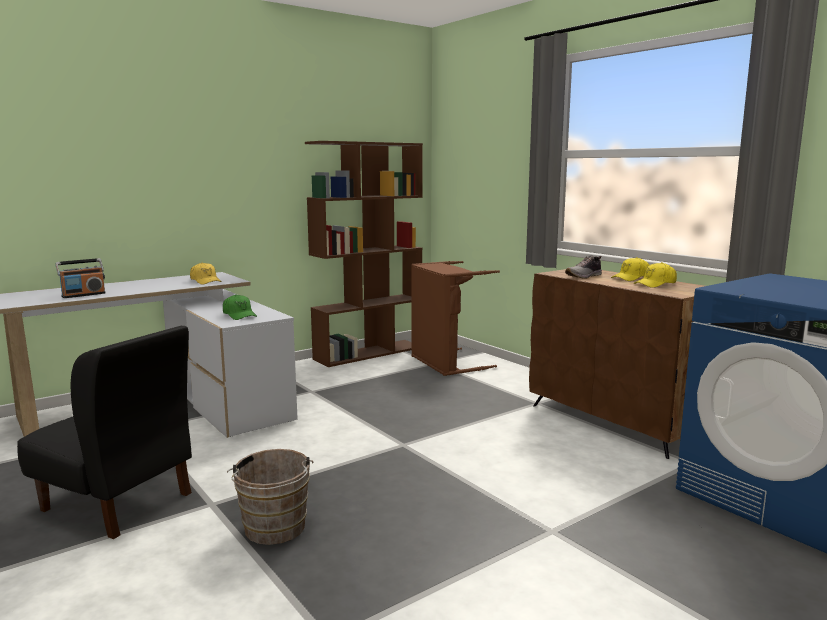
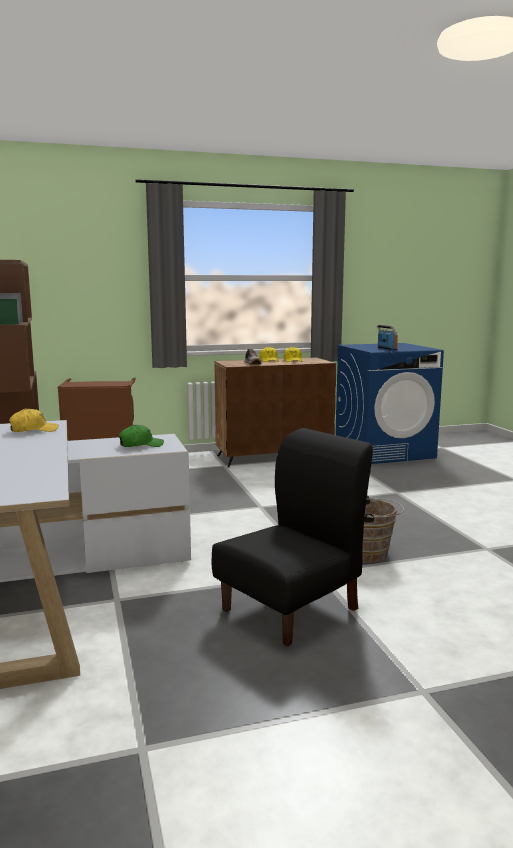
camera: 70 degrees left, 0 degrees up
radio [55,258,106,298] -> radio moved to [377,325,398,350]

